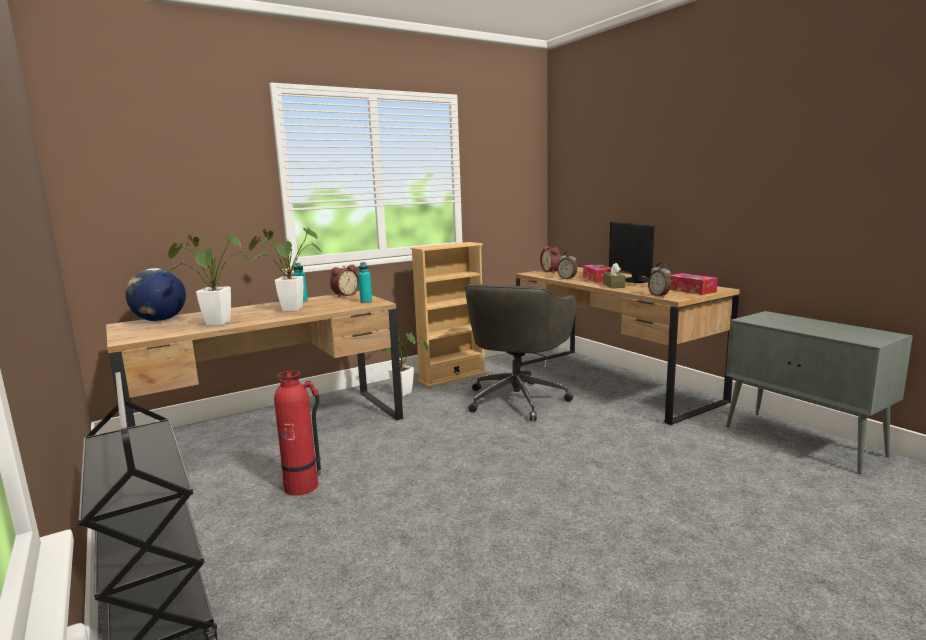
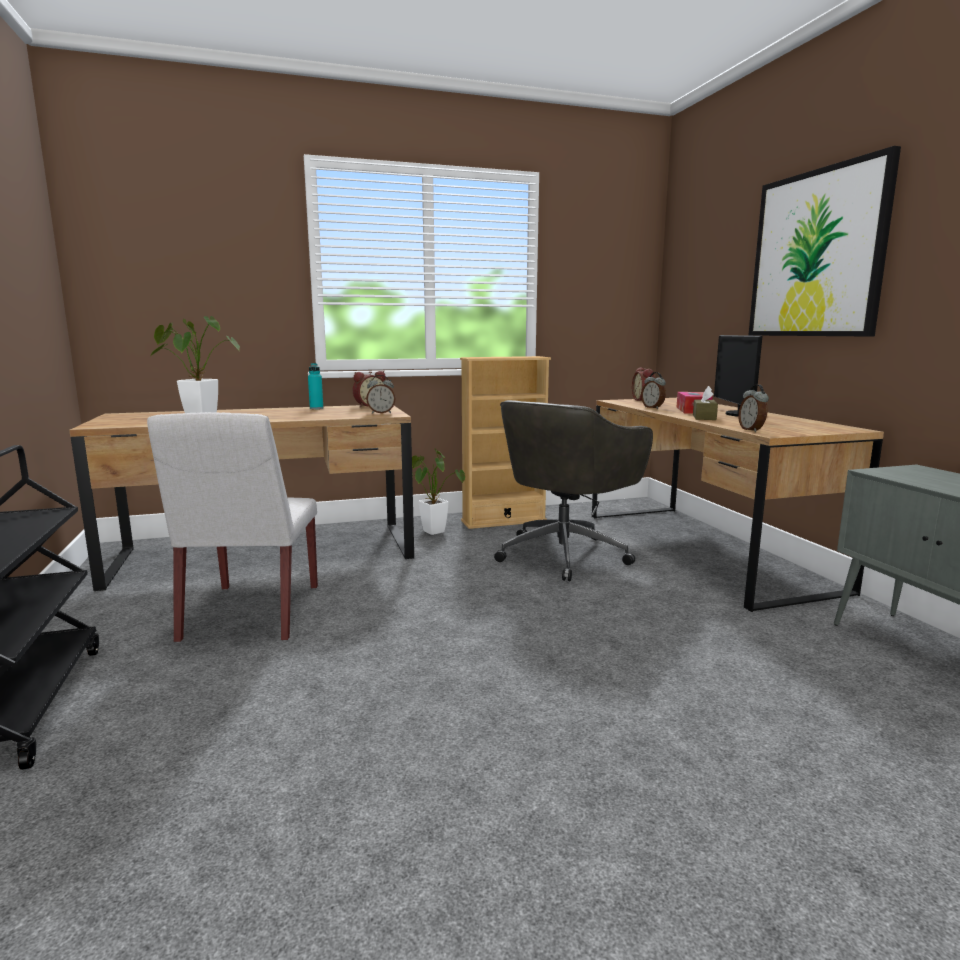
camera: 15 degrees right, 0 degrees up
globe [125,268,186,321] -> none
potted plant [249,227,321,311] -> none
fire extinguisher [274,371,321,496] -> white chair [147,412,318,643]
turquoise bottle [358,262,372,303] -> alarm clock [366,375,395,414]
tissue box [670,273,718,295] -> none
none -> picture [749,146,901,336]

